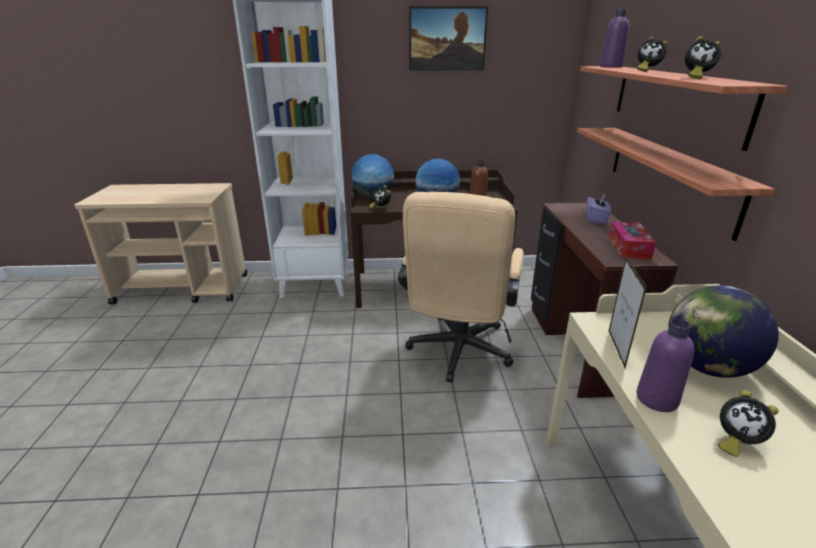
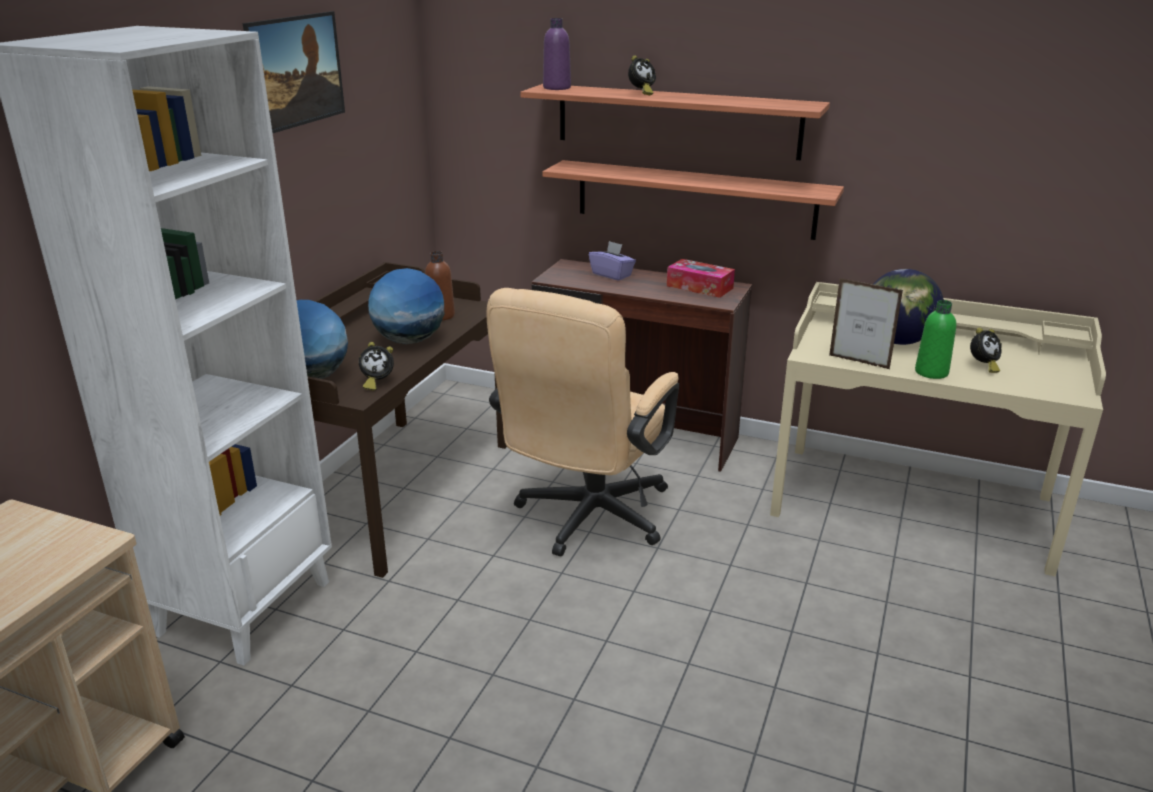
camera: 65 degrees left, 0 degrees up
beige office chair [398,192,524,383] -> beige office chair turned 75 degrees clockwise [486,288,679,557]
purple bottle [637,319,694,412] -> green bottle [915,300,956,379]
alarm clock [685,36,721,79] -> none

